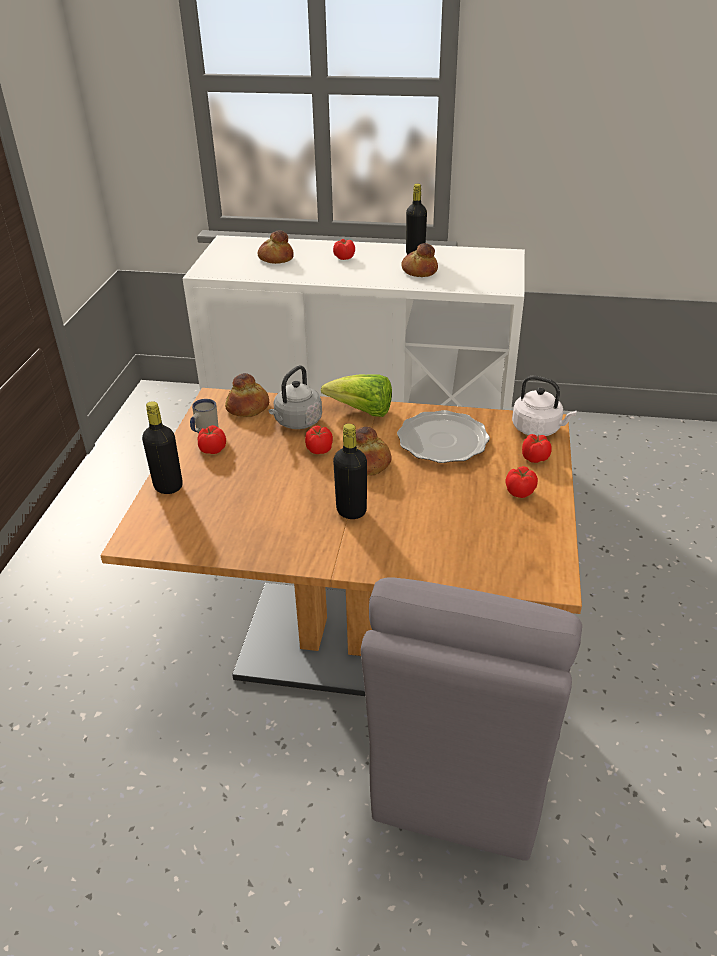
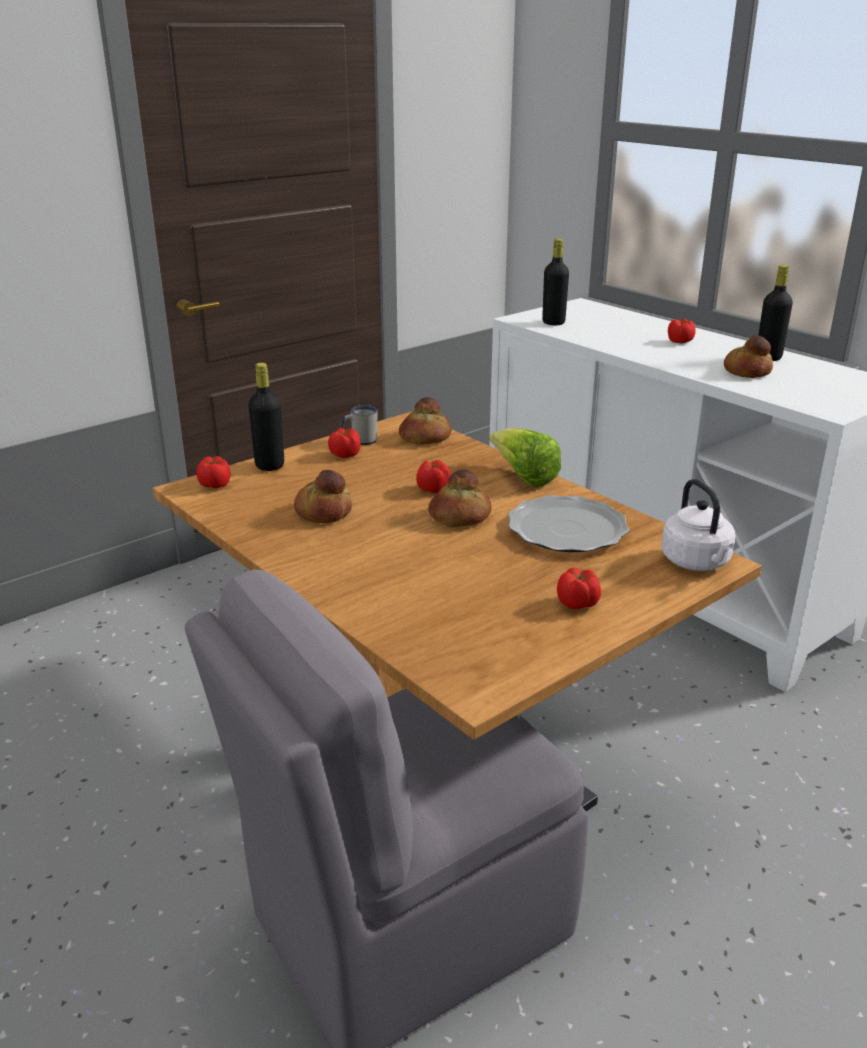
camera: 40 degrees right, 10 degrees down
bread [258,230,294,264] -> bread moved to [294,470,353,523]
grey kettle [269,365,322,429] -> none
black bottle [333,424,367,519] -> black bottle moved to [542,238,569,325]
tomato [522,434,551,463] -> tomato moved to [196,456,230,489]

